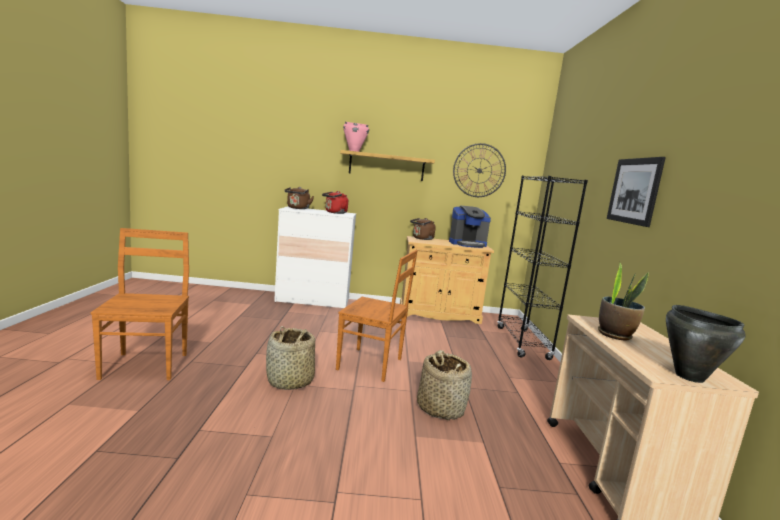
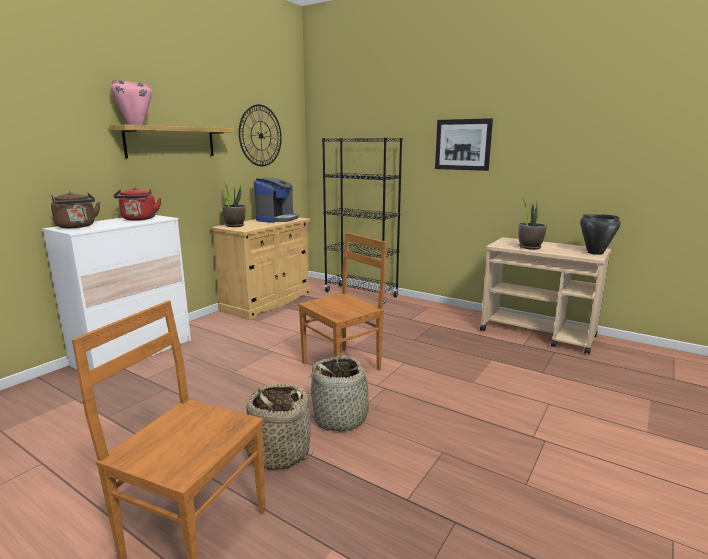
camera: 55 degrees left, 5 degrees up
brown kettle [410,218,436,240] -> potted plant [223,184,246,227]
basket [417,350,472,420] -> basket moved to [242,384,313,471]

